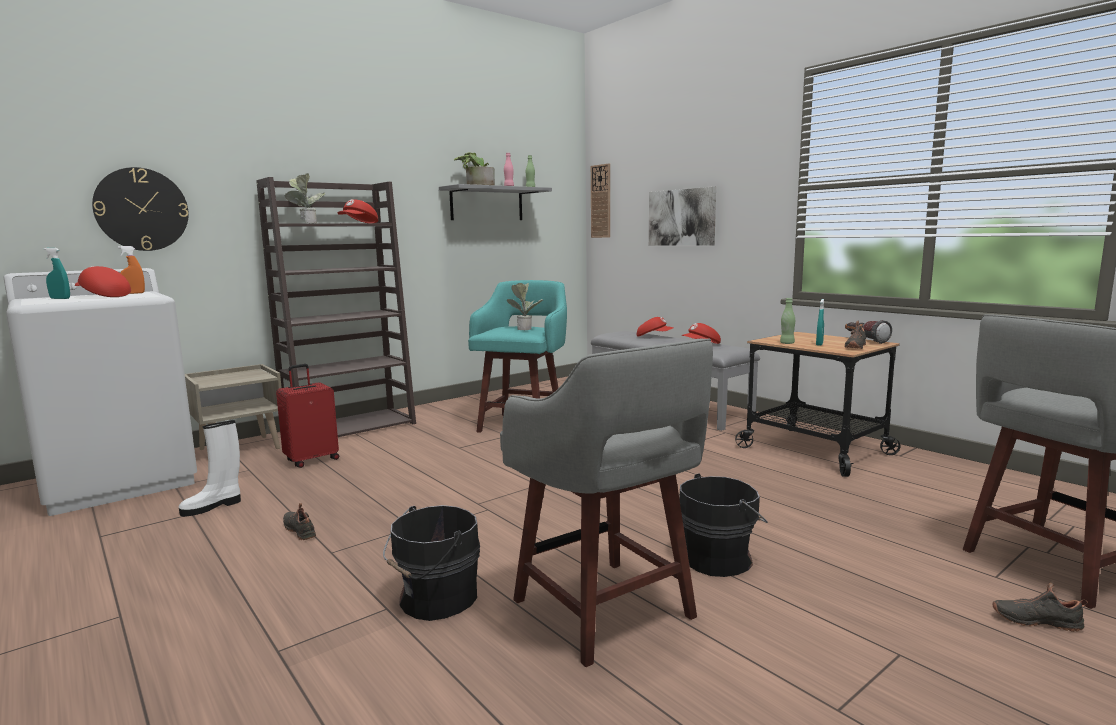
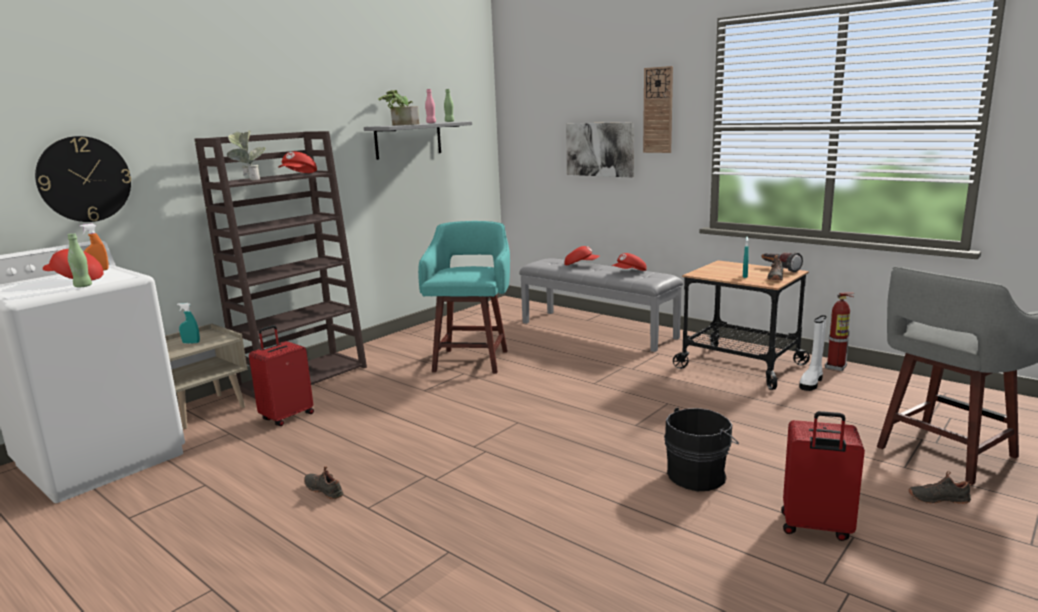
camera: 10 degrees left, 5 degrees up
turquoise spray bottle [44,248,70,299] -> turquoise spray bottle moved to [177,303,200,344]
white boot [179,420,241,517] -> white boot moved to [799,315,827,391]
black bucket [383,505,480,621] -> none
grey stool [500,339,713,667] -> none
potted plant [507,283,543,330] -> none
wall clock [591,163,610,238] -> wall clock moved to [643,66,673,153]
green bottle [780,298,795,344] -> green bottle moved to [67,233,92,287]
none -> red suitcase [781,411,865,541]
none -> fire extinguisher [825,292,855,371]

